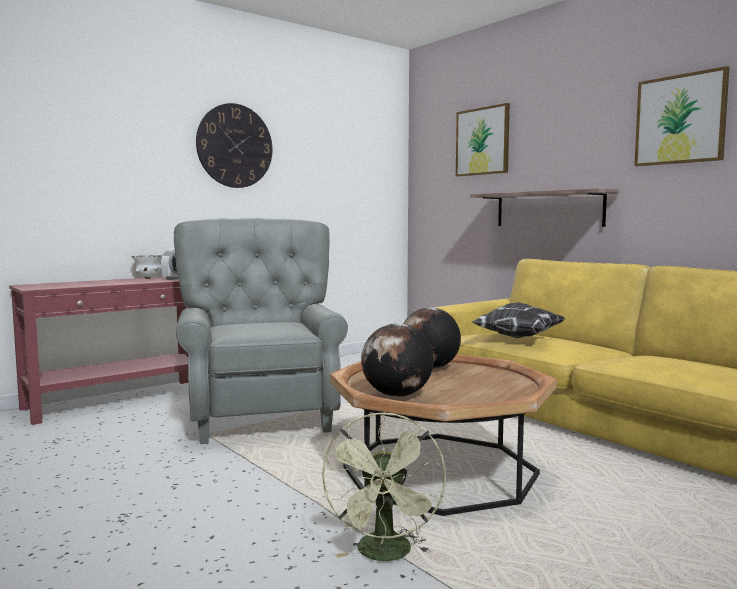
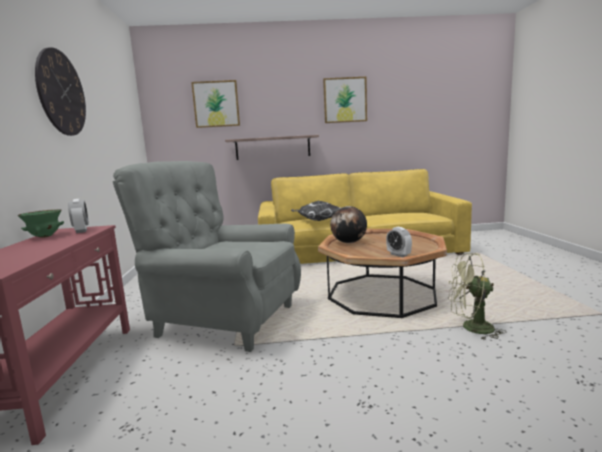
camera: 55 degrees left, 5 degrees up
white bowl [131,255,163,279] -> green bowl [18,209,64,238]
green fan [322,412,446,561] -> green fan turned 150 degrees clockwise [448,253,506,340]
globe [361,323,434,397] -> alarm clock [386,227,412,257]

